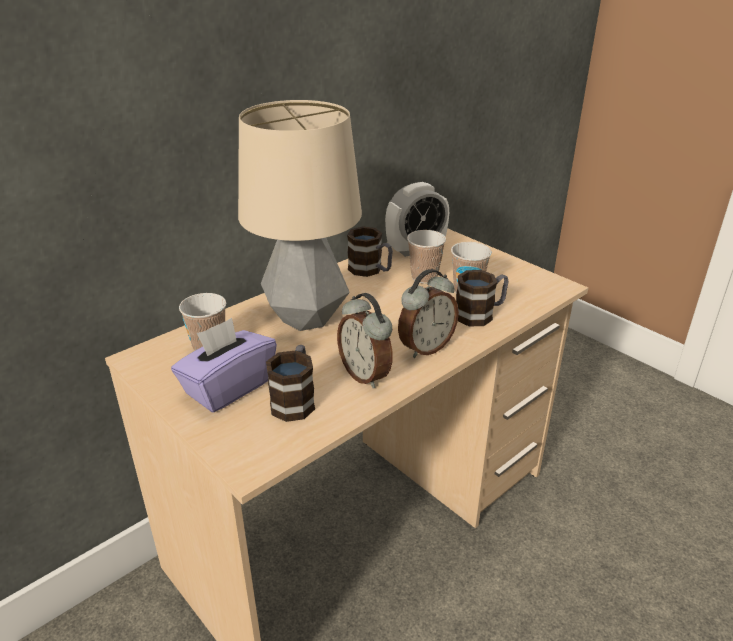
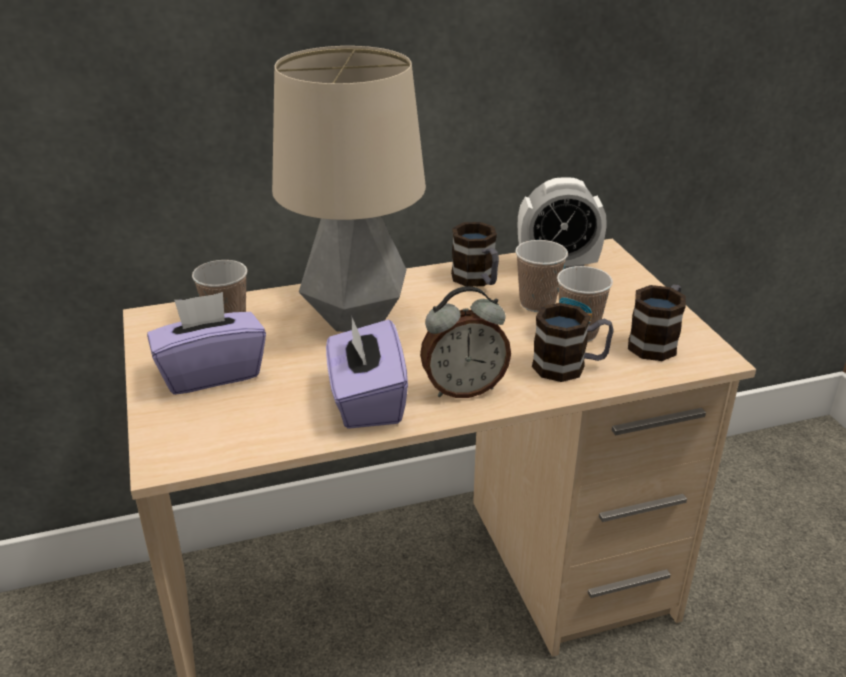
camera: 25 degrees right, 0 degrees up
mug [266,345,315,422] -> mug moved to [628,285,686,361]
alarm clock [337,293,393,389] -> purple tissue box [326,316,408,429]

